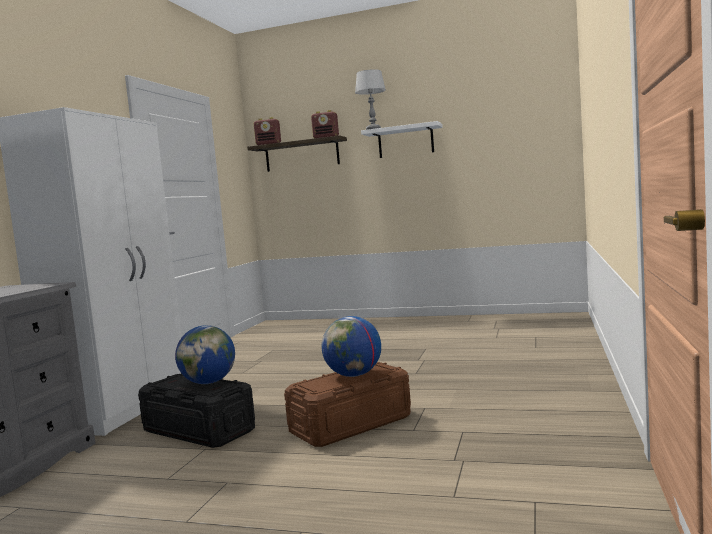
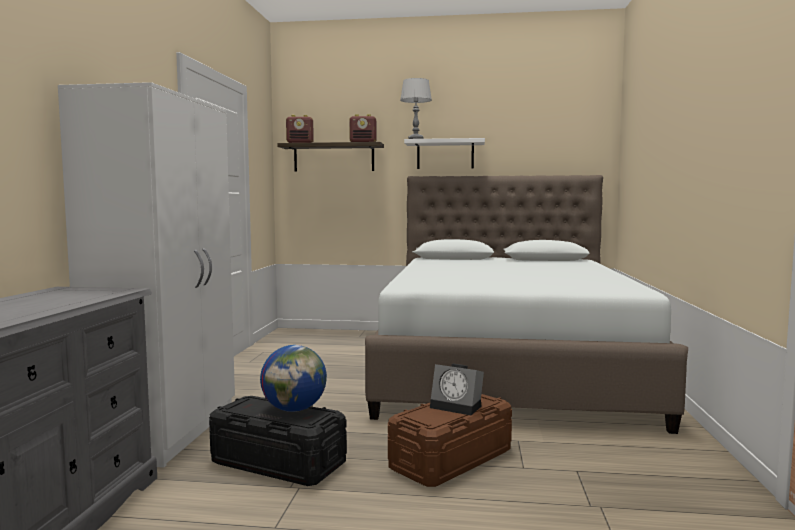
camera: 10 degrees left, 0 degrees up
globe [322,316,381,377] -> alarm clock [430,364,484,415]
none -> white bed [365,175,688,434]

